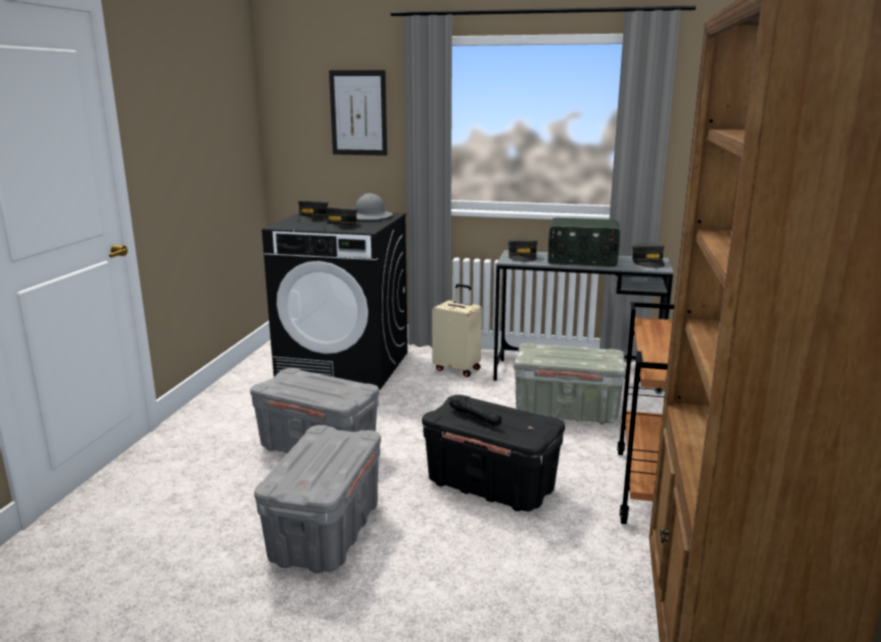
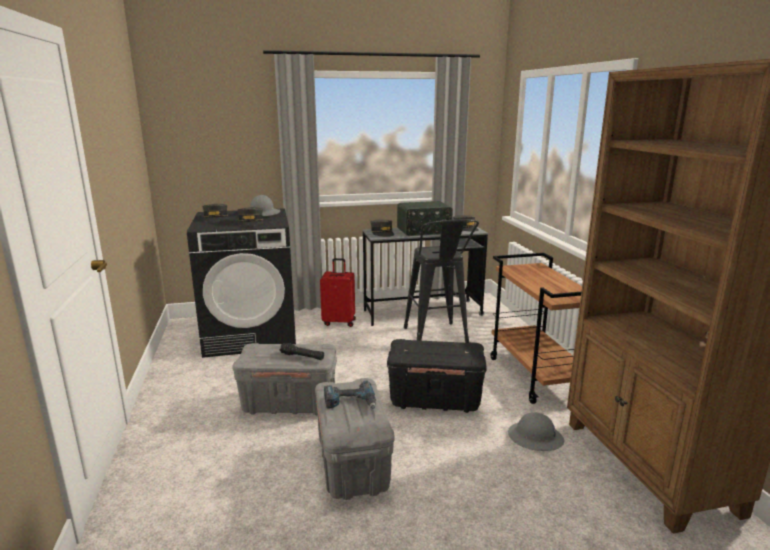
camera: 25 degrees left, 0 degrees up
picture [329,70,387,156] -> none
beige suitcase [432,284,482,377] -> red suitcase [320,258,356,327]
black flashlight [449,395,502,427] -> black flashlight moved to [280,343,324,360]
grey storage box [514,343,626,425] -> black stool [404,219,479,343]
none -> power drill [324,381,376,409]
none -> grey hard hat [508,412,564,451]

